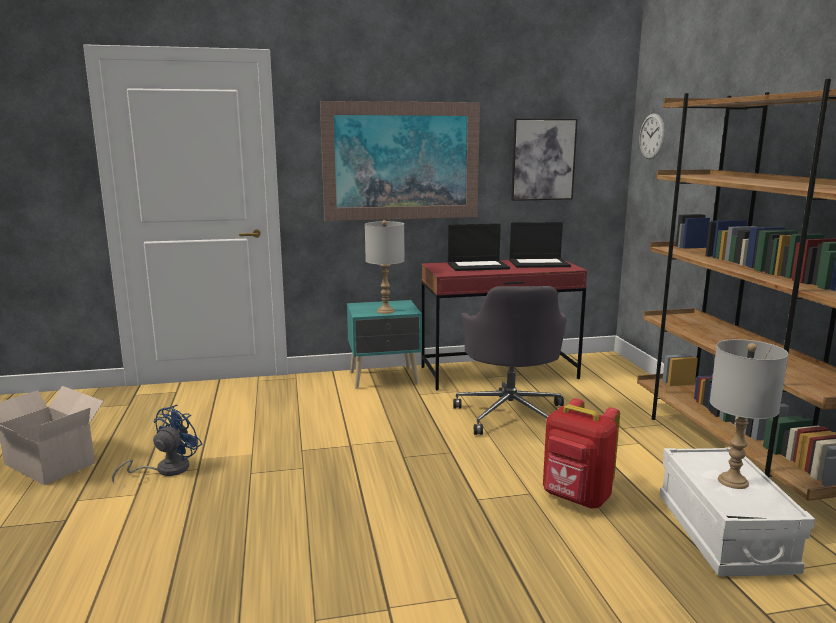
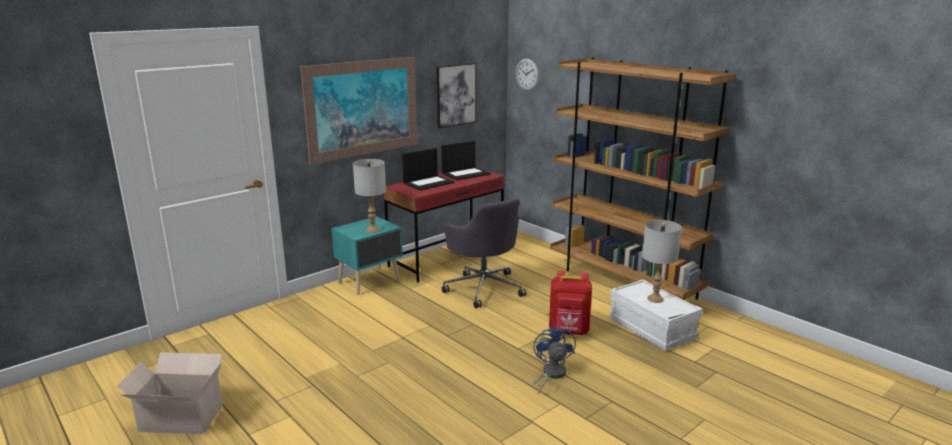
camera: 30 degrees left, 5 degrees up
blue fan [112,405,202,483] -> blue fan moved to [533,324,576,394]

